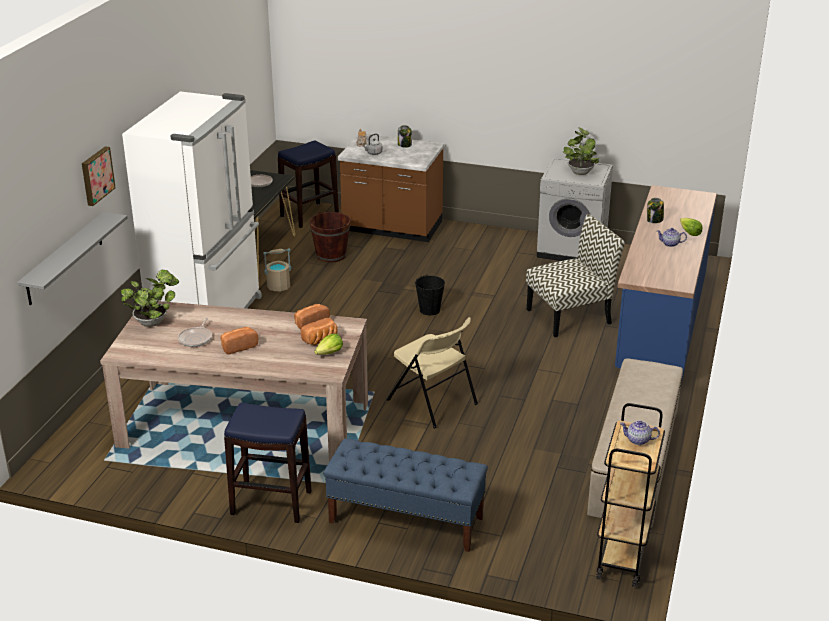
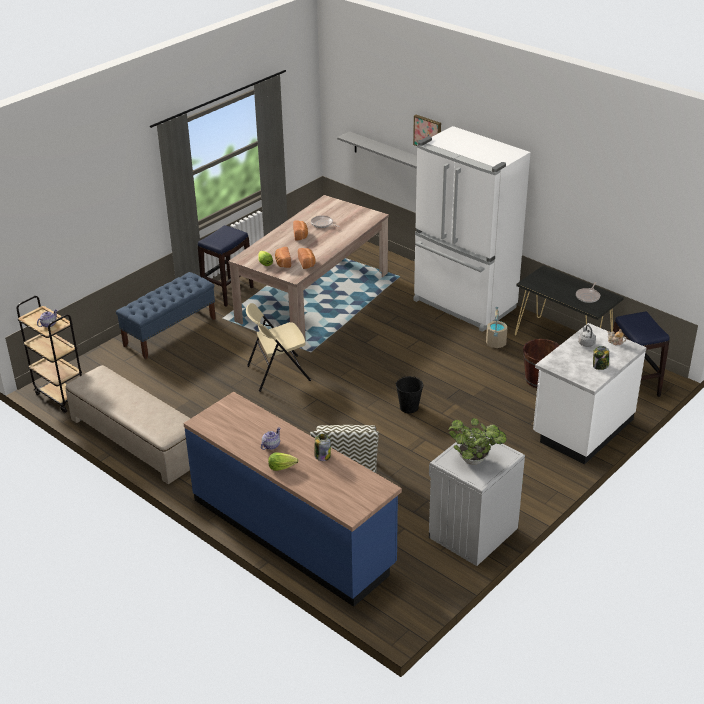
camera: 115 degrees right, 5 degrees up
potted plant [121,270,179,327] -> none
brown counter [338,134,444,242] -> white counter [533,323,647,465]

